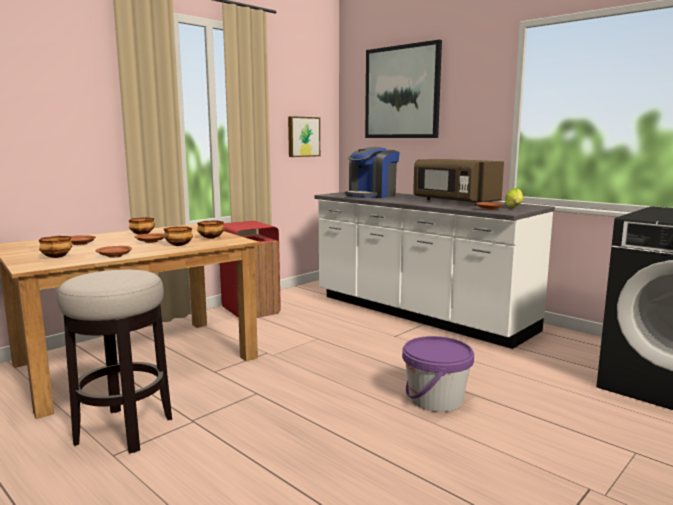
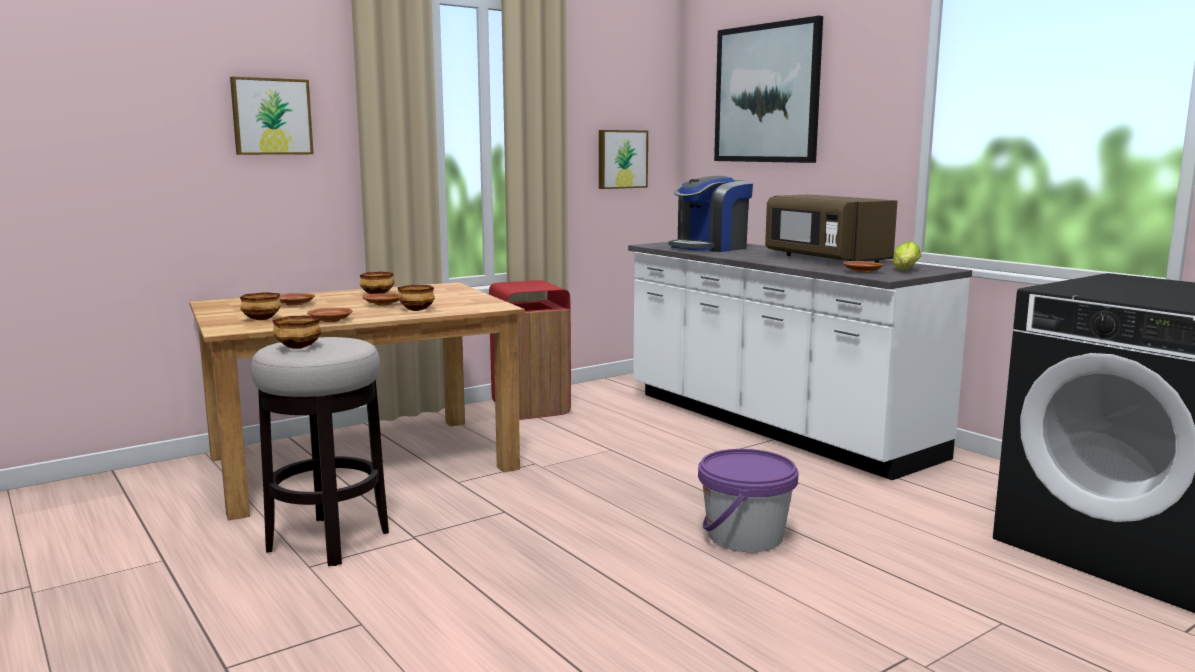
camera: 10 degrees right, 0 degrees up
bowl [197,220,225,239] -> bowl moved to [272,316,322,349]
none -> picture [230,77,314,155]

